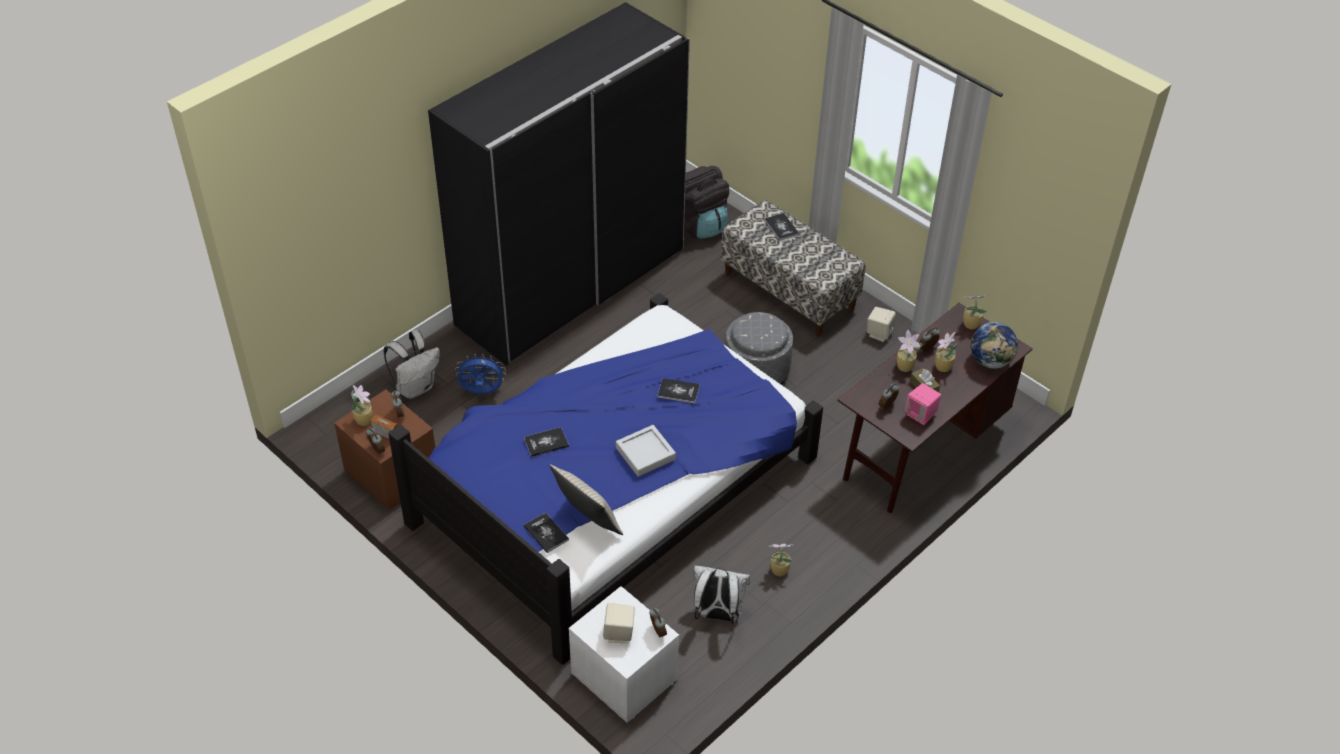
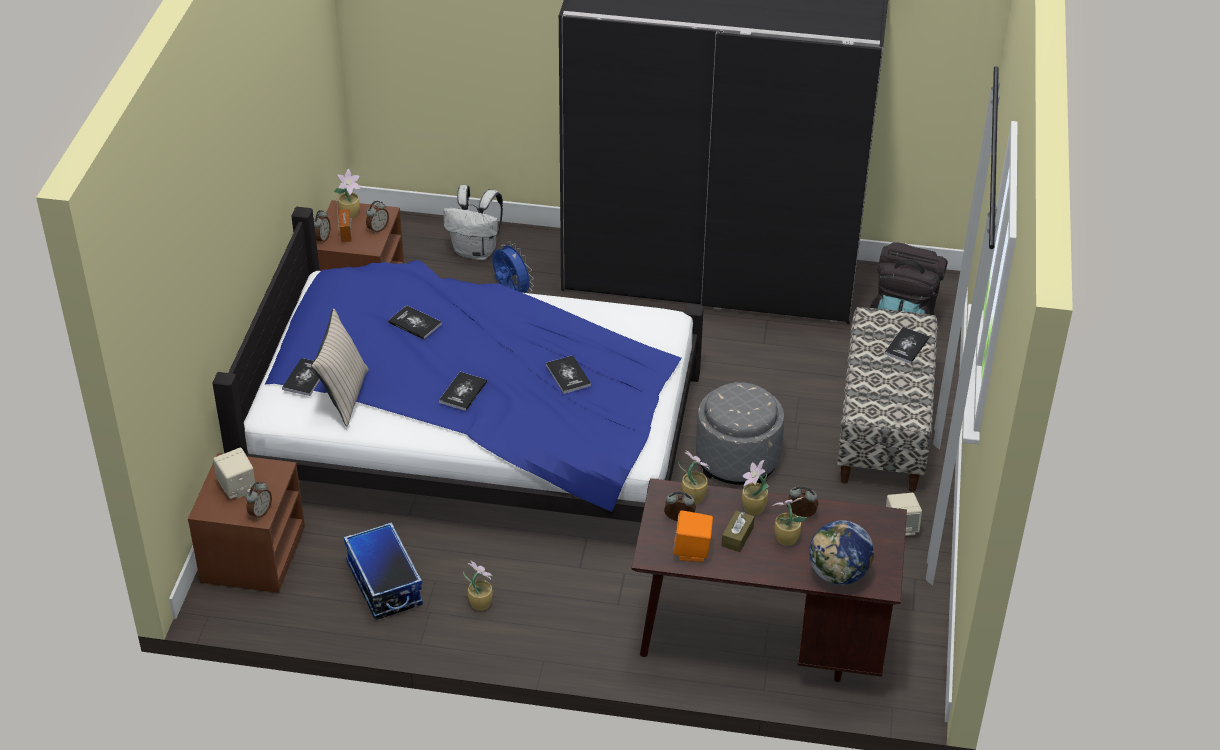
camera: 55 degrees right, 5 degrees down
white nightstand [569,586,679,723] -> brown nightstand [188,453,305,593]
grey tray [616,425,676,477] -> book [439,372,487,411]
white backpack [693,566,750,624] -> storage box [344,522,423,620]
pink speaker [904,383,941,425] -> orange speaker [673,510,713,562]
potted plant [963,296,988,329] -> potted plant moved to [678,451,710,504]

